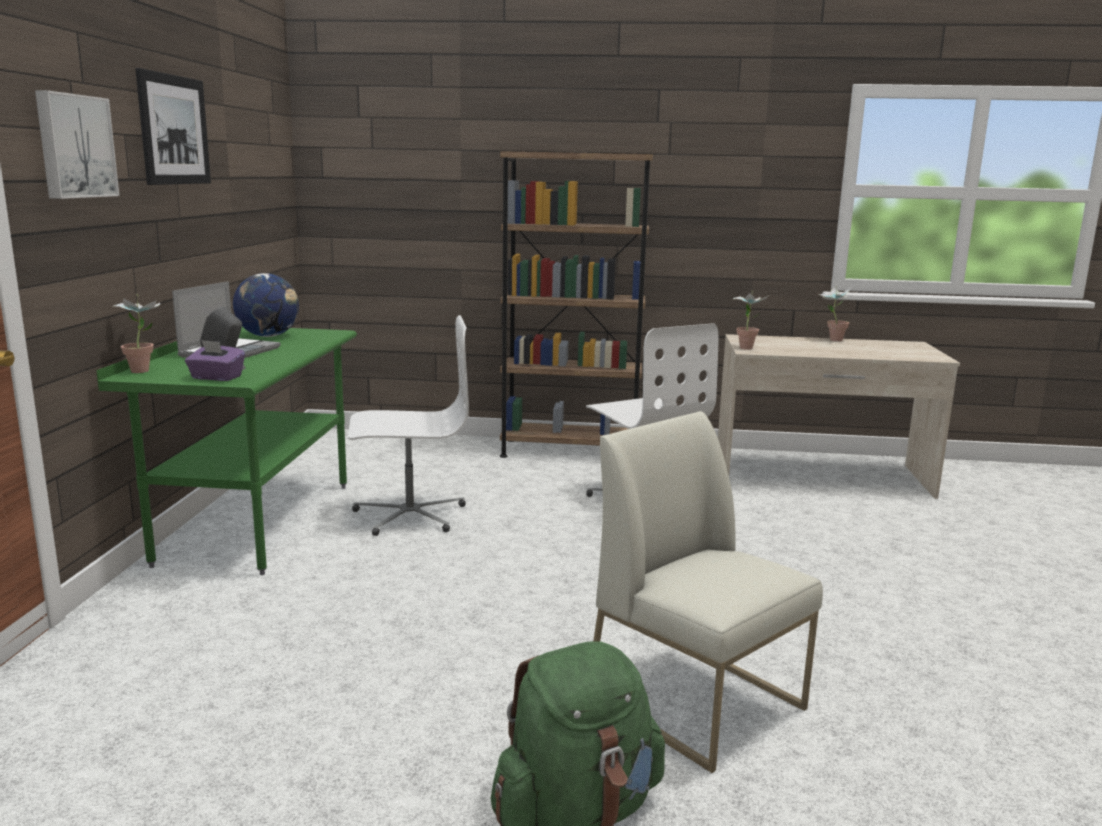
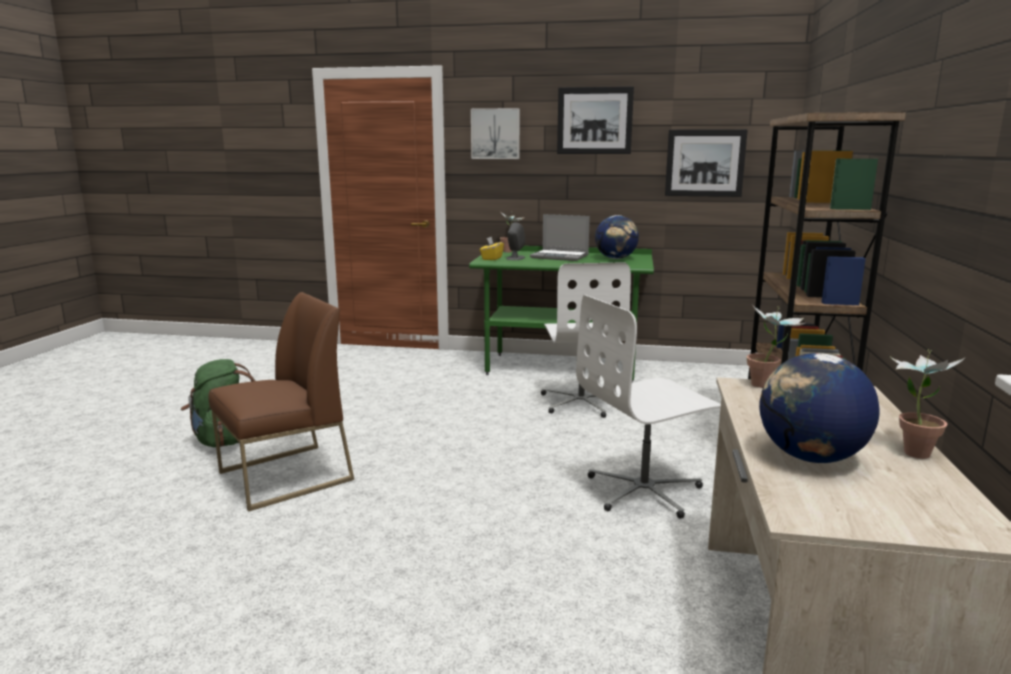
camera: 95 degrees right, 0 degrees up
purple tissue box [185,340,245,381] -> yellow tissue box [480,237,504,260]
white chair [593,411,823,773] -> brown chair [209,292,354,512]
none -> picture [665,129,748,197]
none -> globe [759,353,880,463]

